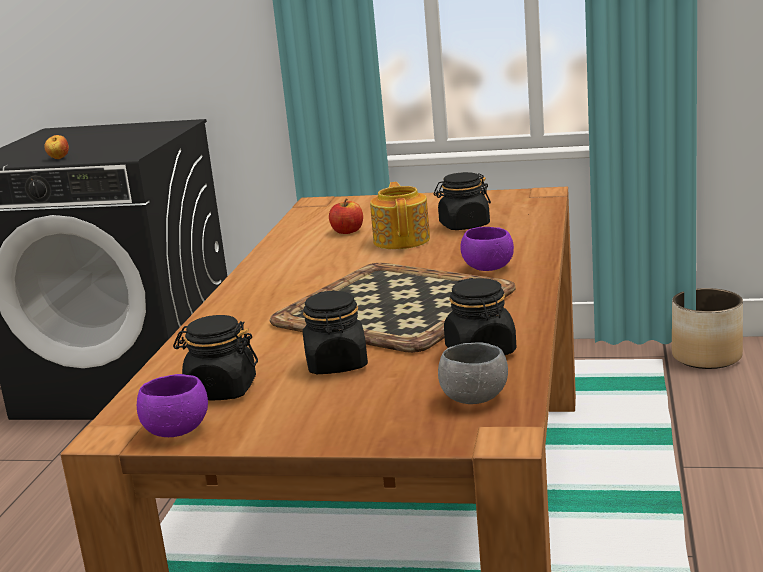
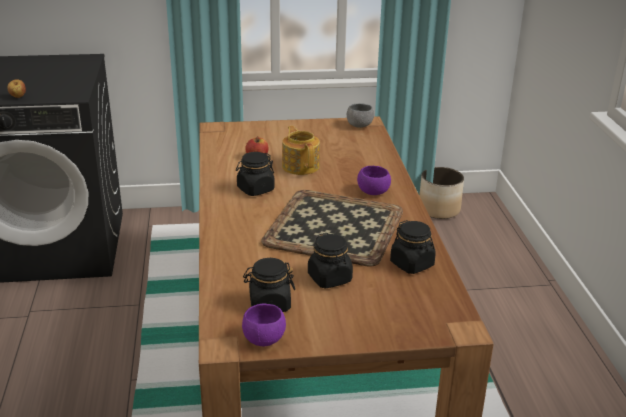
camera: 20 degrees left, 10 degrees up
black jar [434,172,491,230] -> black jar moved to [236,152,275,196]
grey bowl [438,343,508,404] -> grey bowl moved to [347,103,374,128]

